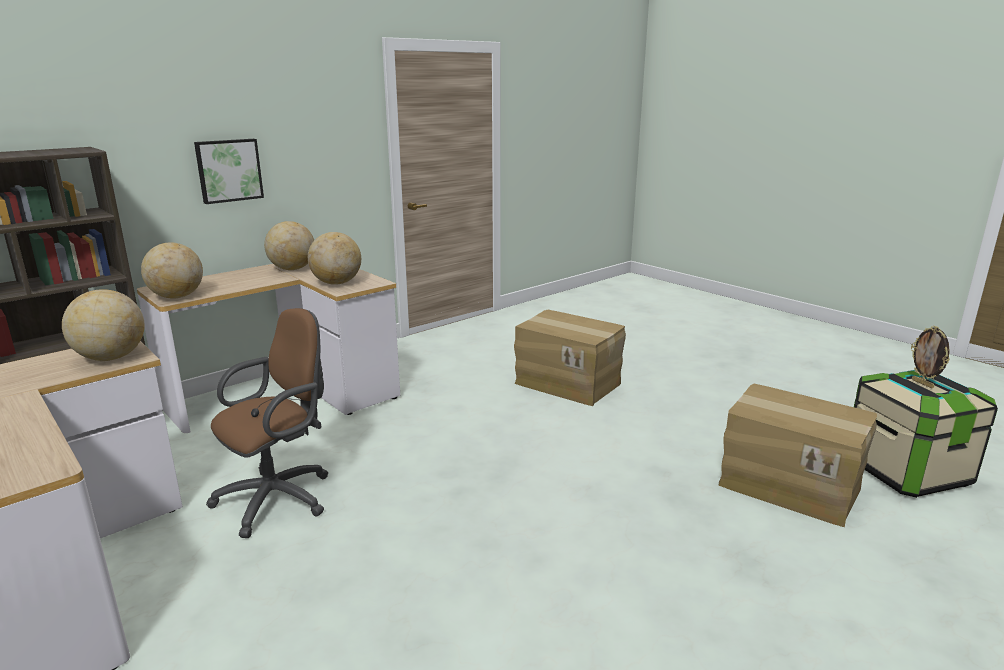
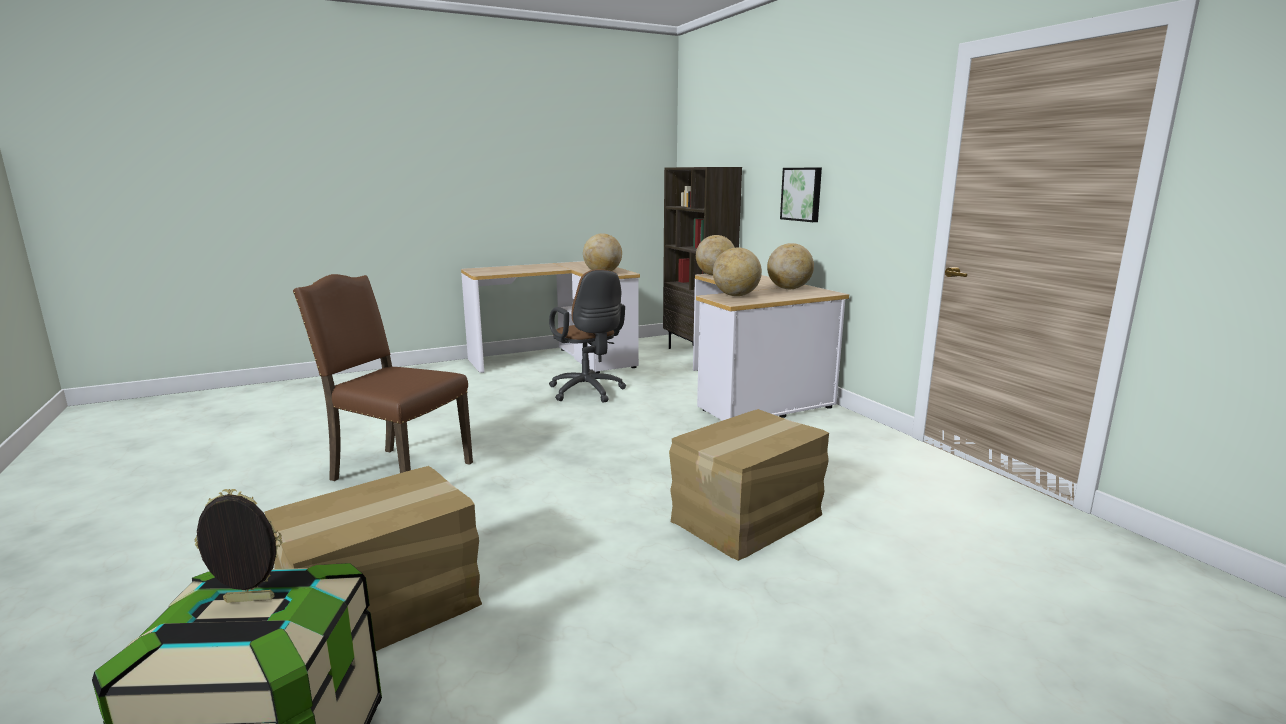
camera: 105 degrees right, 5 degrees down
none -> brown chair [293,274,473,481]

